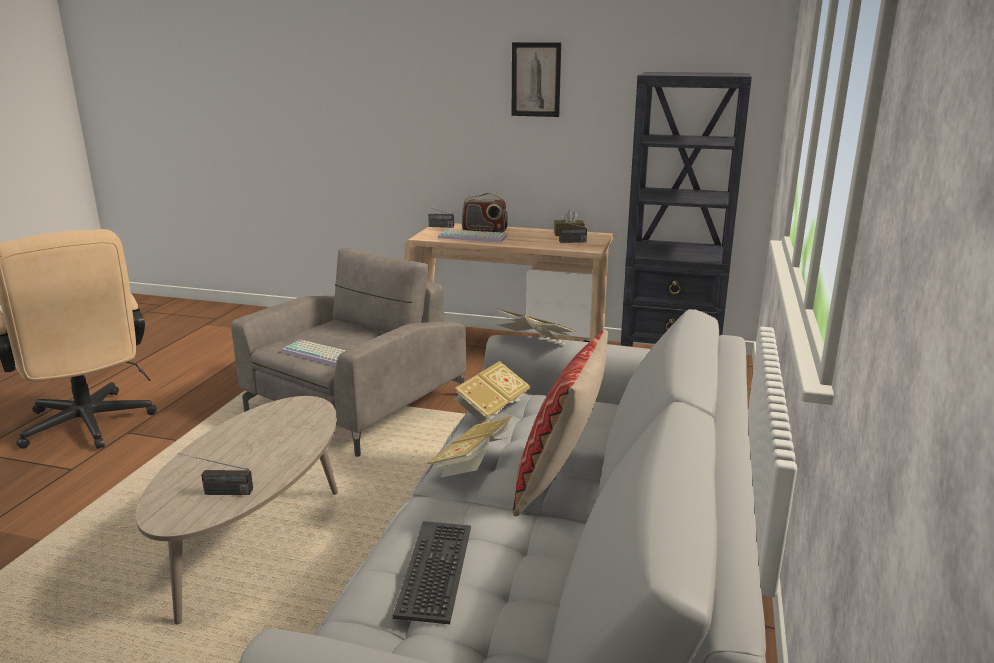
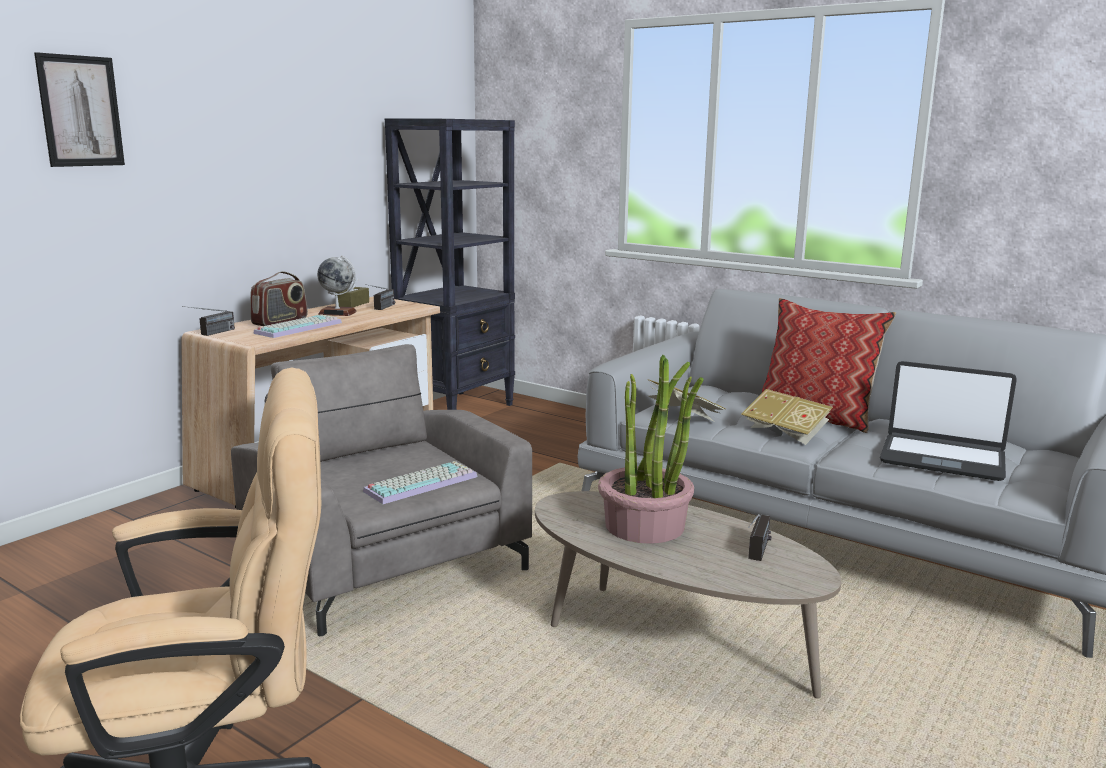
camera: 70 degrees left, 5 degrees down
keyboard [392,521,471,624] -> laptop [880,361,1017,481]
book [495,308,576,344] -> none
picture [512,42,561,117] -> picture moved to [34,52,125,167]
none -> globe [317,255,357,316]
none -> potted plant [598,355,704,544]

